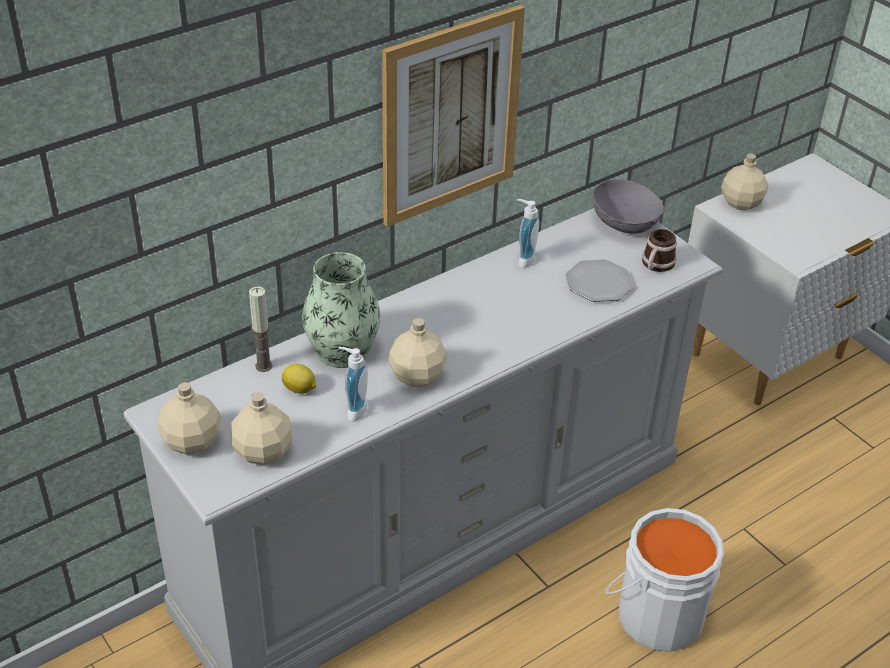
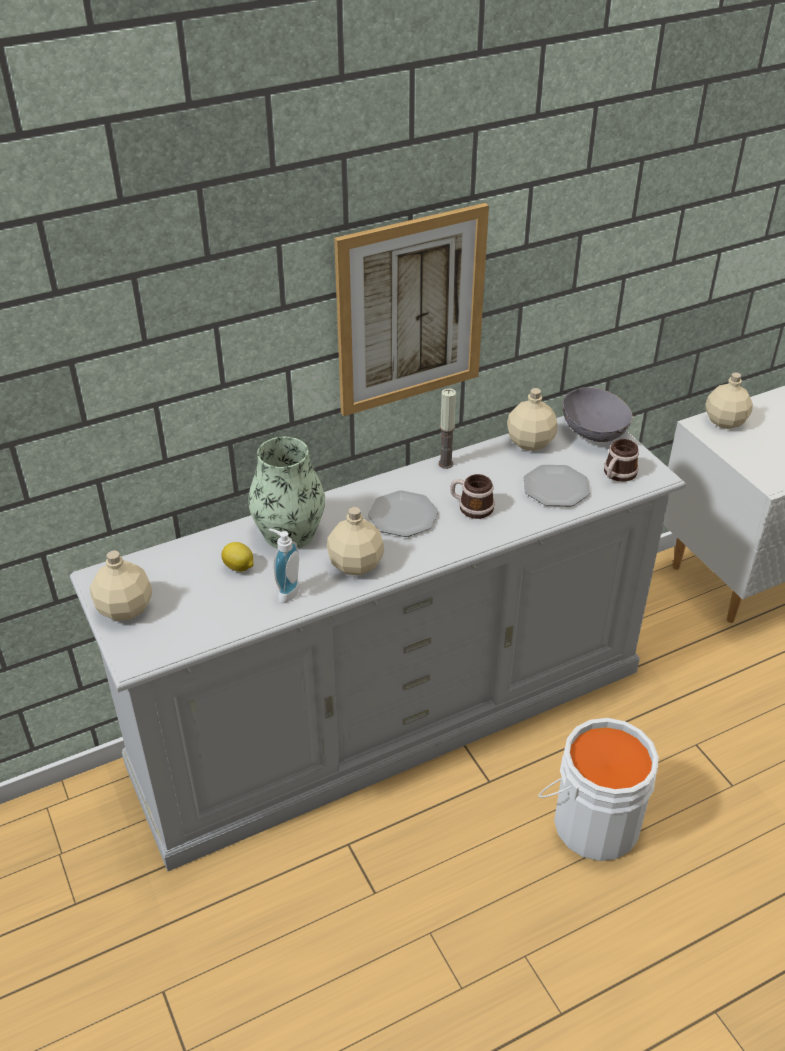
camera: 10 degrees right, 0 degrees up
beige bottle [231,392,293,465] -> beige bottle moved to [507,388,557,451]
candle [249,286,272,372] -> candle moved to [439,388,456,469]
soap dispenser [517,199,539,268] -> none
none -> plate [368,490,438,537]
none -> mug [450,474,495,519]

